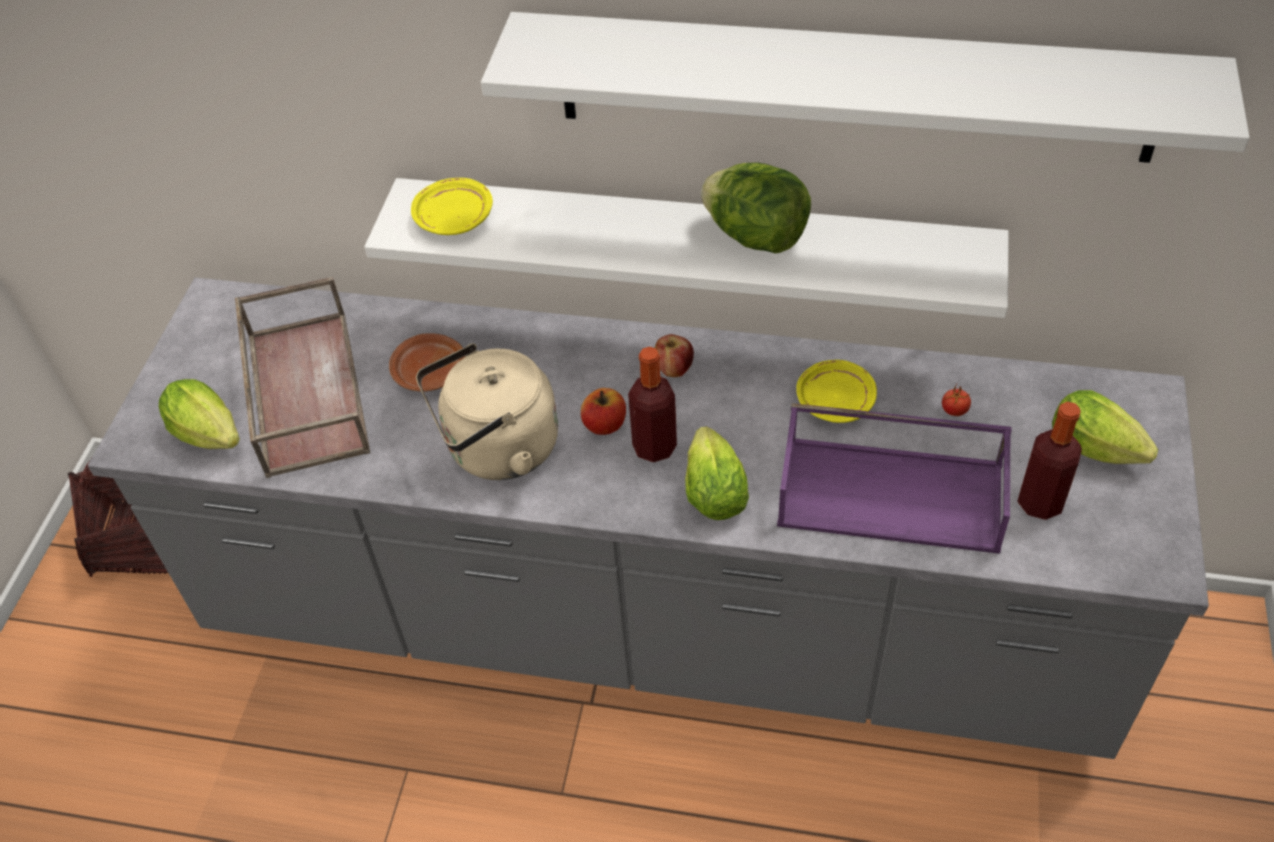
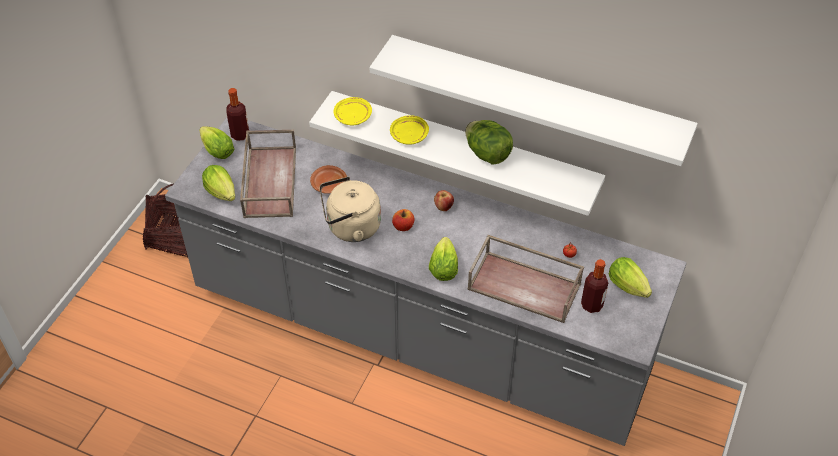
camera: 10 degrees right, 0 degrees up
bottle [628,347,677,462] -> bottle moved to [226,88,249,141]
purple tray [777,403,1012,554] -> brown tray [467,235,584,323]
yellow plate [796,360,877,423] -> yellow plate moved to [390,115,429,145]
none -> lettuce [199,126,234,159]

